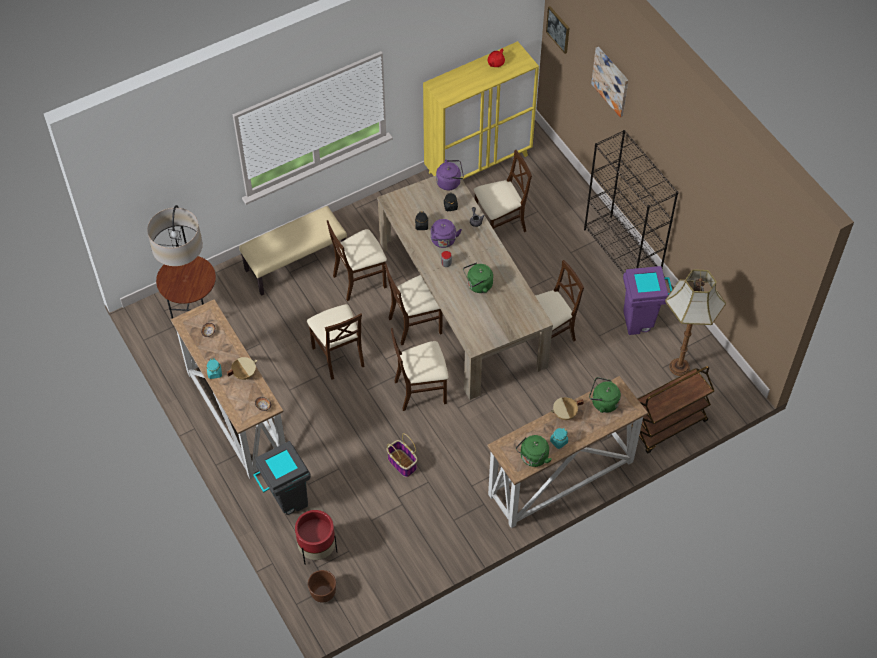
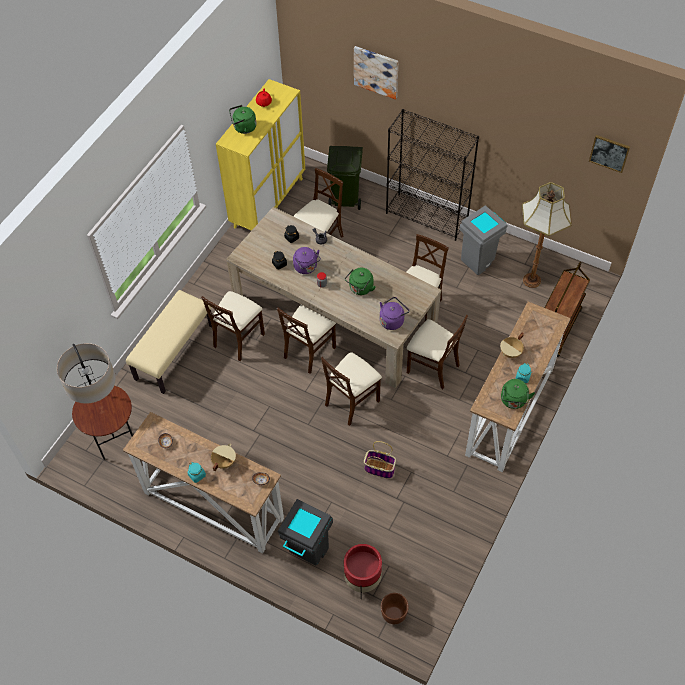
camera: 30 degrees left, 0 degrees up
beige chair [307,304,365,380] -> beige chair moved to [407,315,468,389]
purple kettle [436,159,464,190] -> purple kettle moved to [380,297,410,330]
picture [546,6,569,54] -> picture moved to [589,135,630,173]
green kettle [589,377,621,413] -> green kettle moved to [229,105,256,134]
purple trash can [623,266,672,335] -> grey trash can [460,205,508,275]
none -> green trash can [327,146,363,210]

